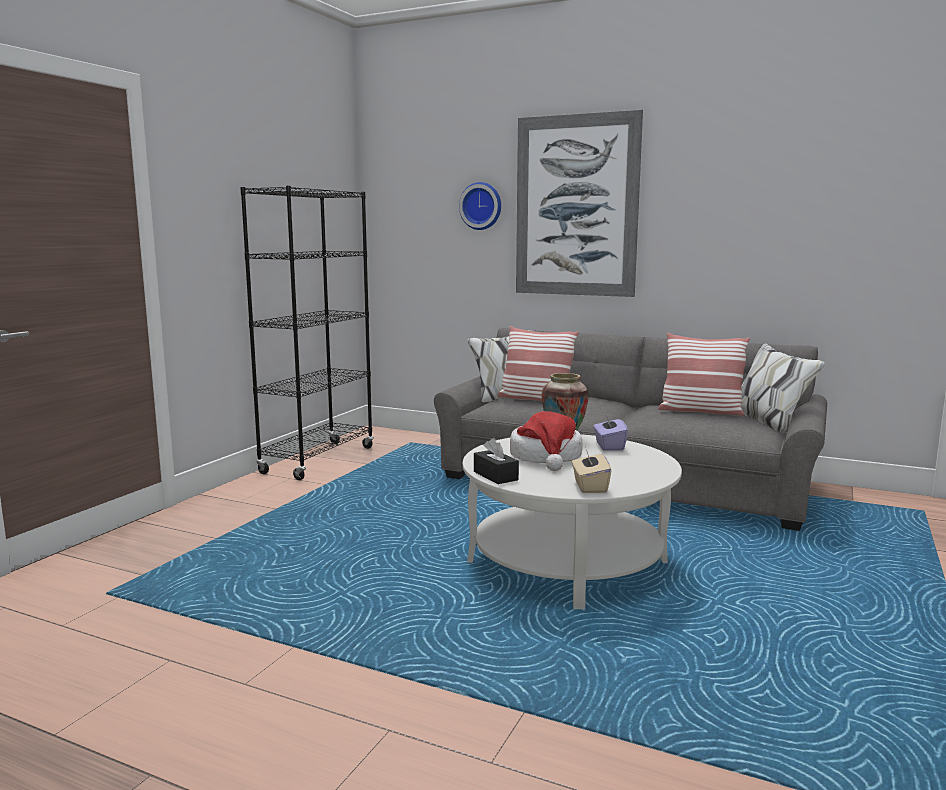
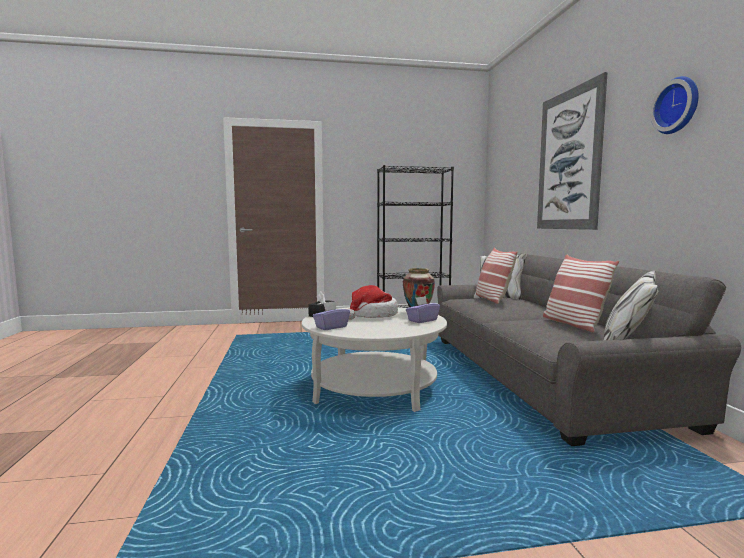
camera: 55 degrees right, 5 degrees down
wall clock [459,182,501,230] -> wall clock moved to [650,76,699,134]
beige tissue box [572,447,611,493] -> purple tissue box [313,301,350,330]

